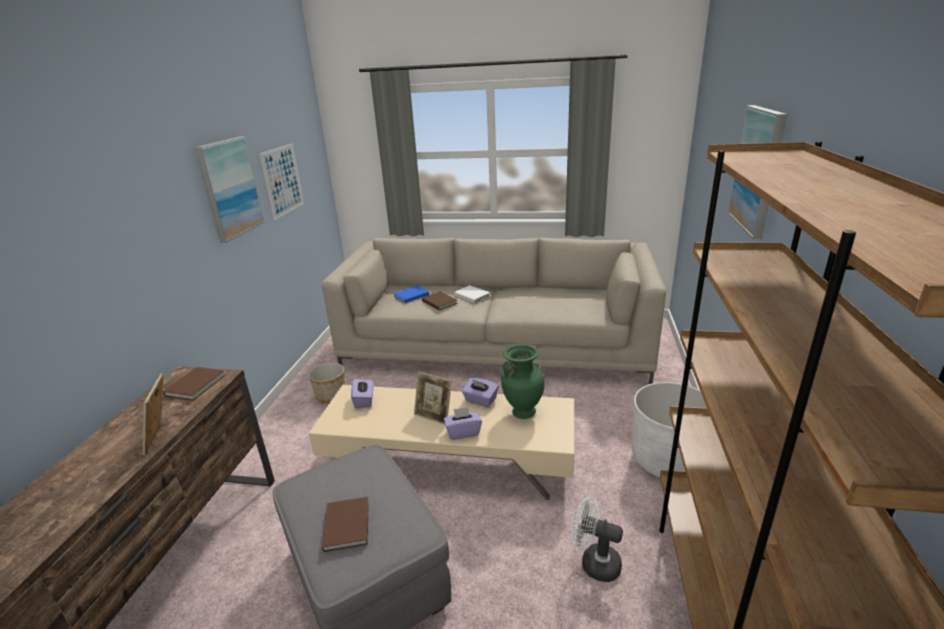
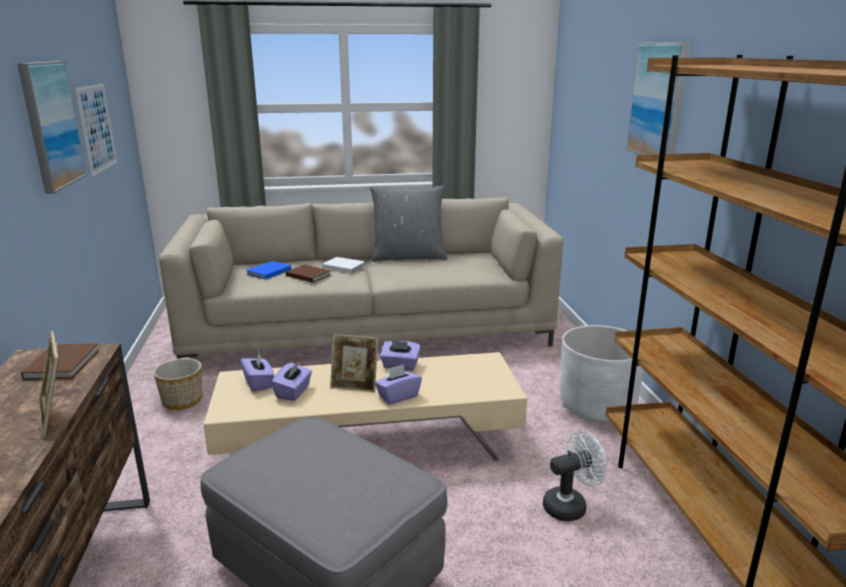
camera: 20 degrees left, 5 degrees down
brown book [322,497,369,552] -> none
green vase [501,344,544,419] -> none
white fan [571,497,623,582] -> white fan turned 150 degrees clockwise [543,430,607,521]
none -> purple tissue box [271,361,312,401]
none -> grey pillow [370,186,447,262]

